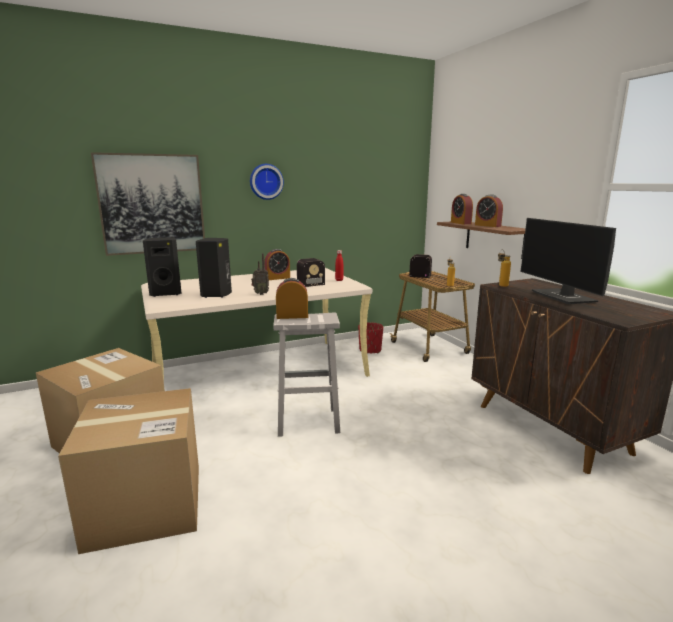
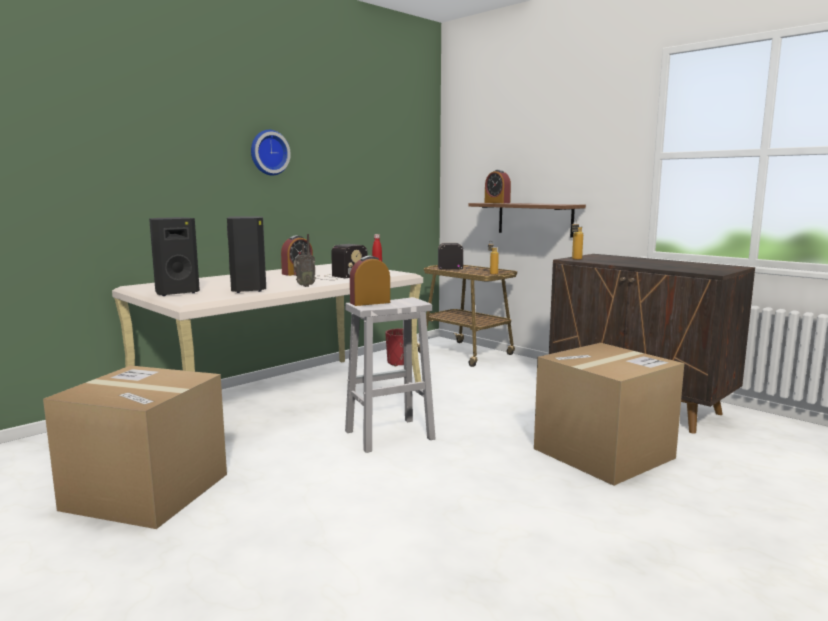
camera: 20 degrees left, 5 degrees down
cardboard box [58,388,199,554] -> cardboard box moved to [534,343,684,486]
picture [91,152,205,256] -> none
alarm clock [475,195,503,227] -> none
monitor [520,218,616,305] -> none

